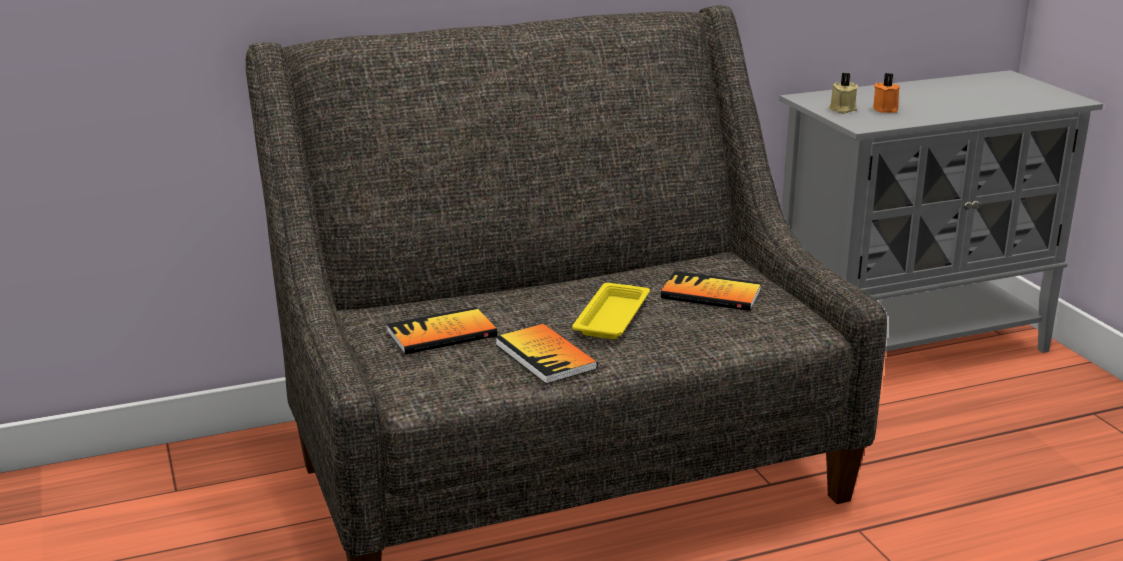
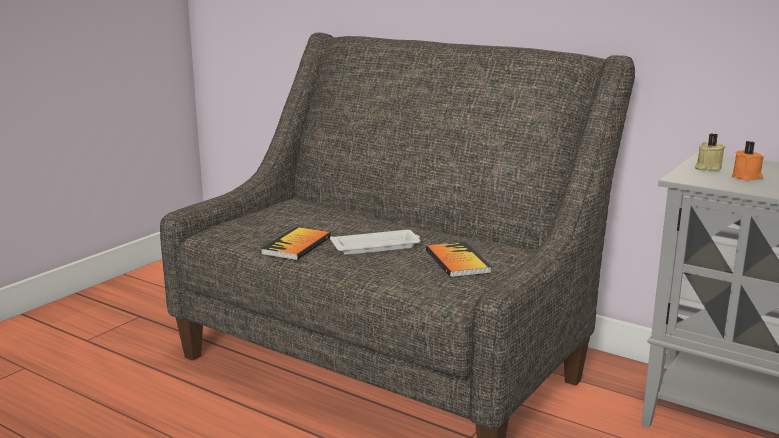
camera: 55 degrees right, 5 degrees down
book [387,307,497,355] -> none
yellow tray [572,283,650,339] -> white tray [330,230,420,255]

